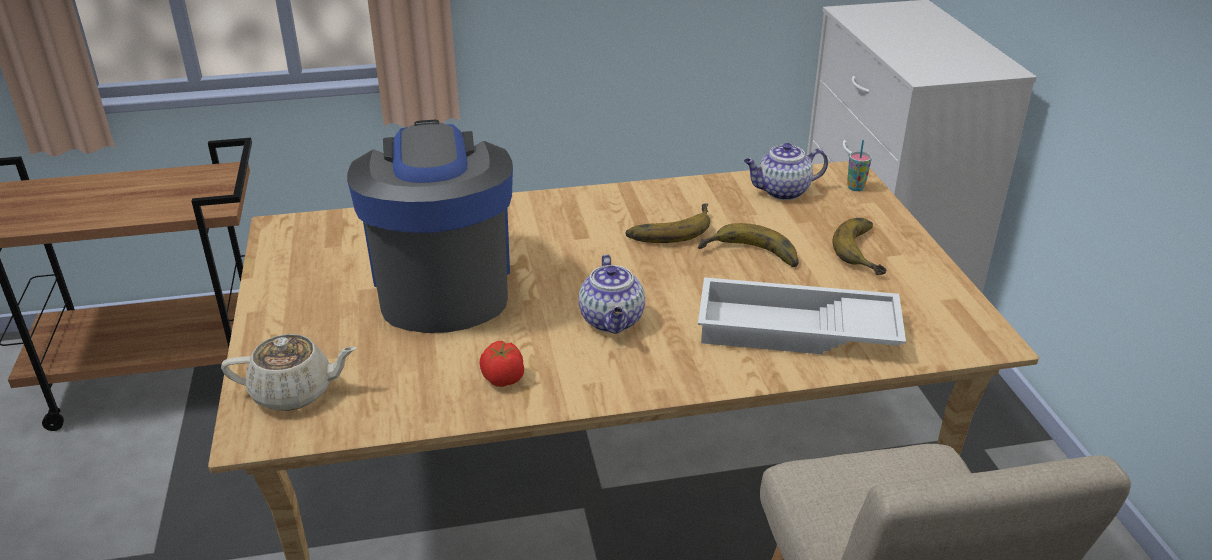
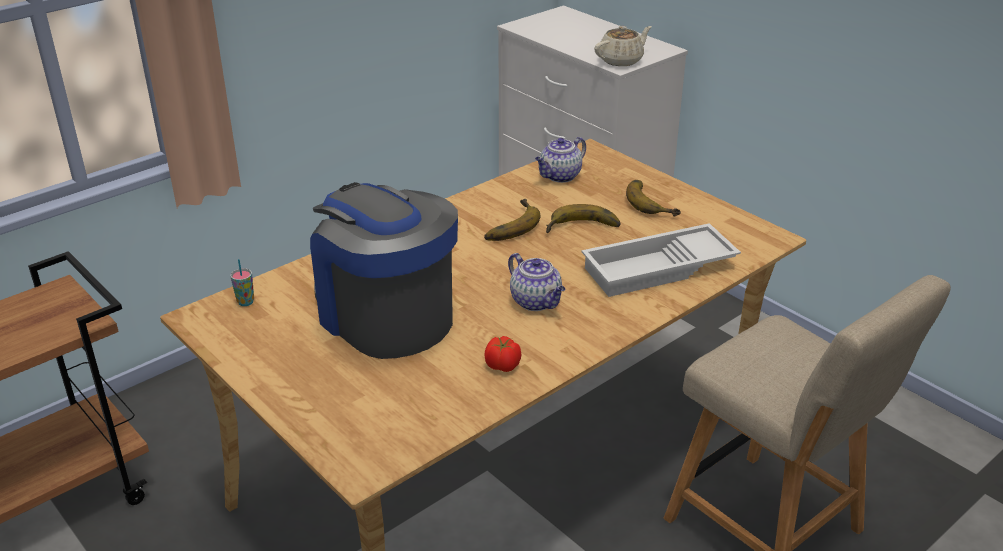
camera: 30 degrees left, 0 degrees up
beige teapot [221,334,357,411] -> beige teapot moved to [594,26,652,66]
cup [847,140,872,191] -> cup moved to [230,259,254,306]

